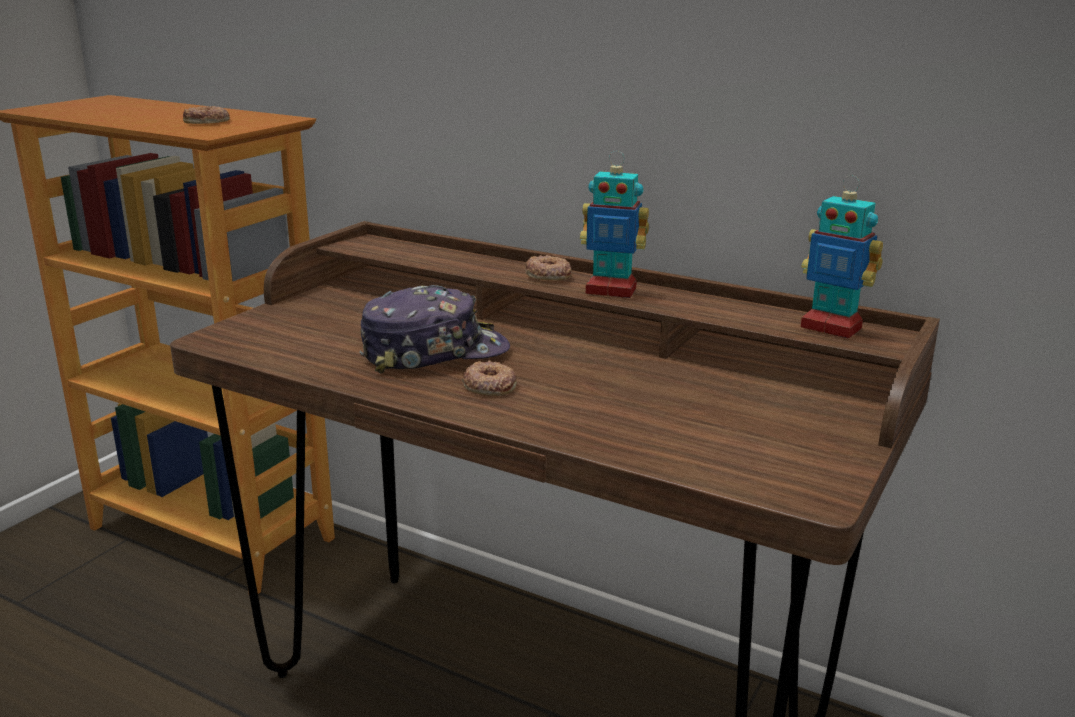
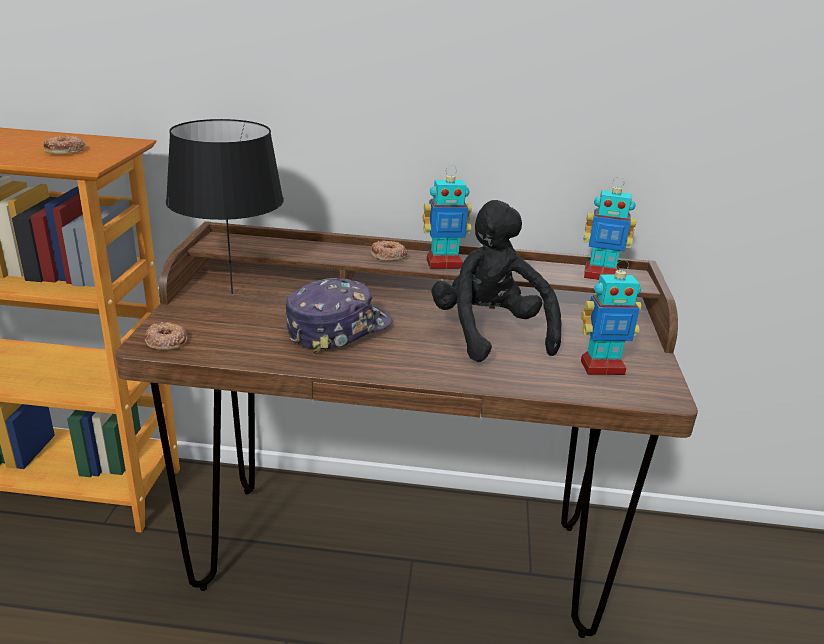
camera: 25 degrees left, 5 degrees up
donut [462,360,517,396] -> donut moved to [145,322,187,350]
none -> black table lamp [166,119,284,294]
none -> black plush toy [431,200,561,362]
none -> toy robot [581,260,641,375]

